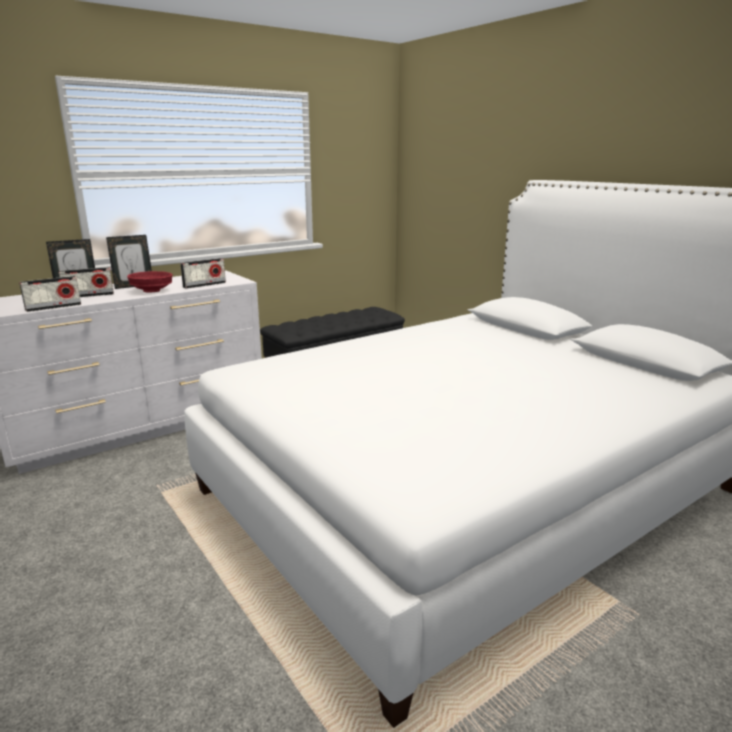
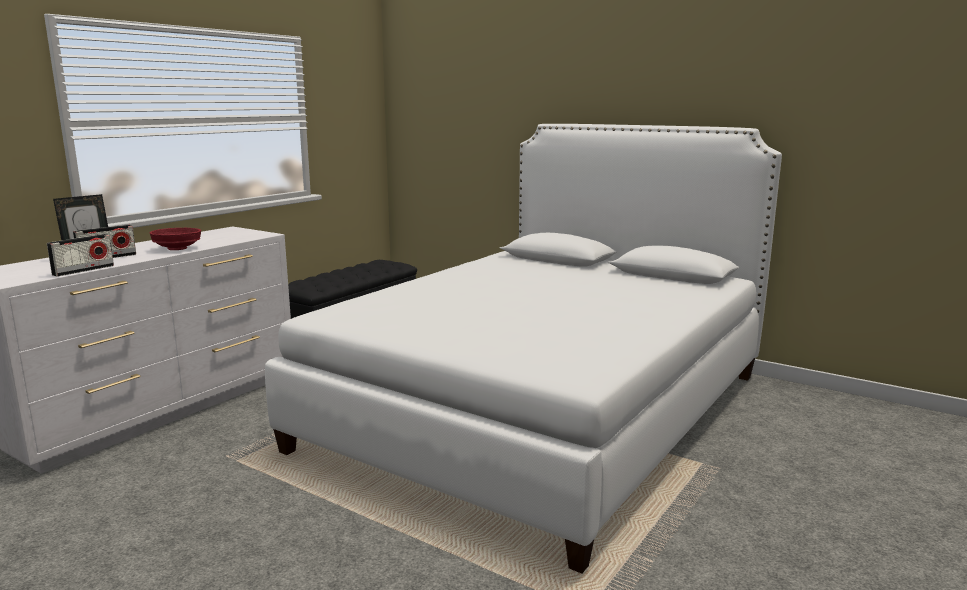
camera: 20 degrees left, 5 degrees down
picture frame [106,235,152,289] -> none
radio [180,258,226,289] -> none

